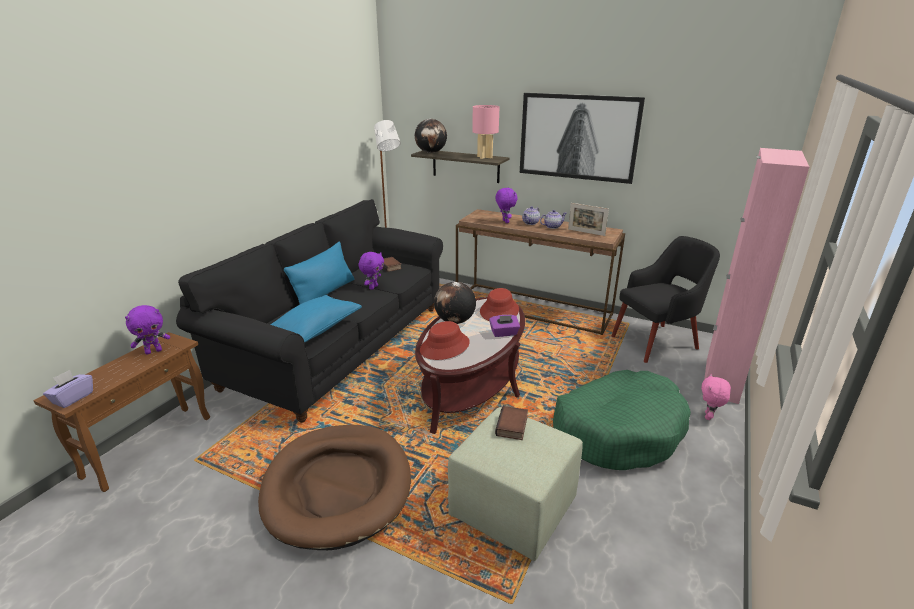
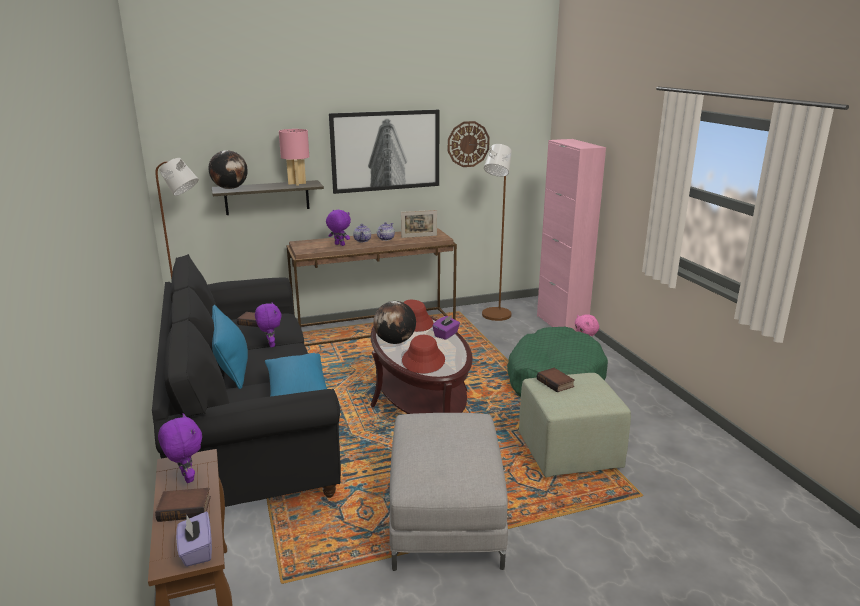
camera: 45 degrees left, 5 degrees down
purple plush toy [125,305,170,355] -> purple plush toy turned 45 degrees counterclockwise [158,413,202,483]
brown dog bed [258,425,411,550] -> grey ottoman [389,413,508,571]
black armchair [612,236,720,363] -> brown floor lamp [482,144,512,321]
none -> book [155,488,211,522]
none -> wall clock [448,121,490,167]

